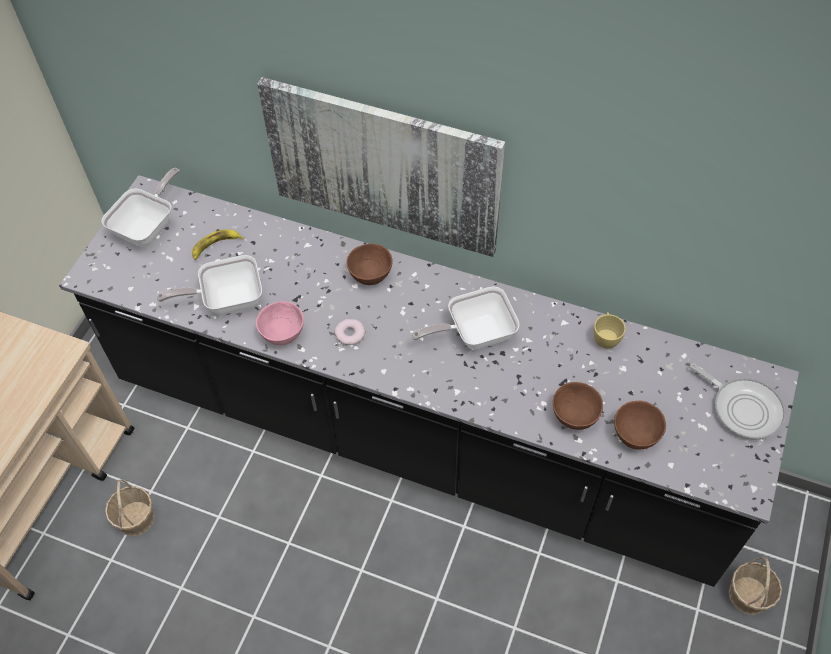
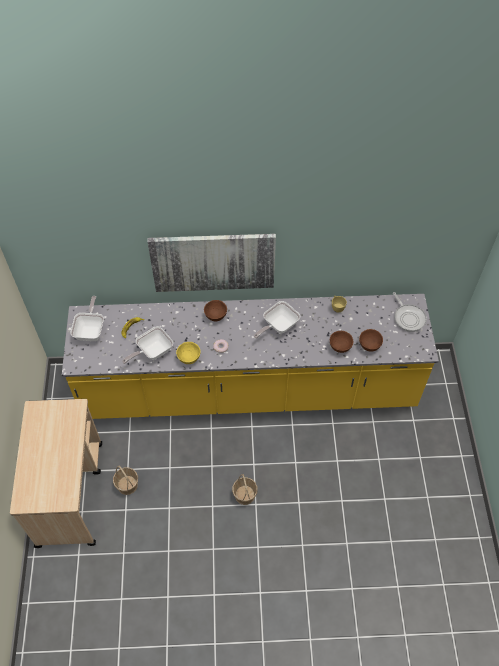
camera: 25 degrees left, 0 degrees up
black counter [59,175,799,587] -> yellow counter [62,294,439,419]
pink bowl [256,301,304,345] -> yellow bowl [176,342,201,364]
frying pan [690,363,786,440] -> frying pan turned 45 degrees clockwise [393,292,427,332]
basket [729,556,782,615] -> basket moved to [232,474,258,505]

